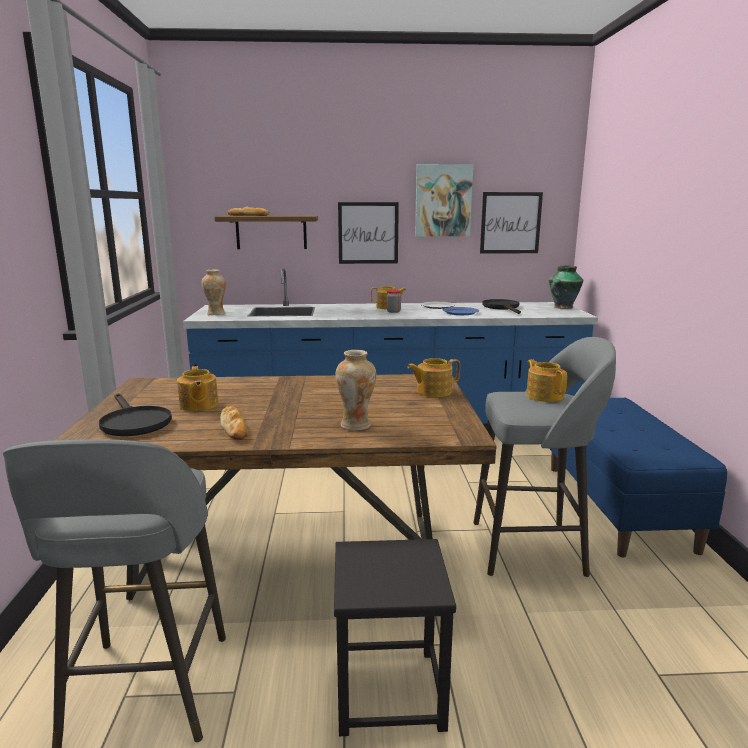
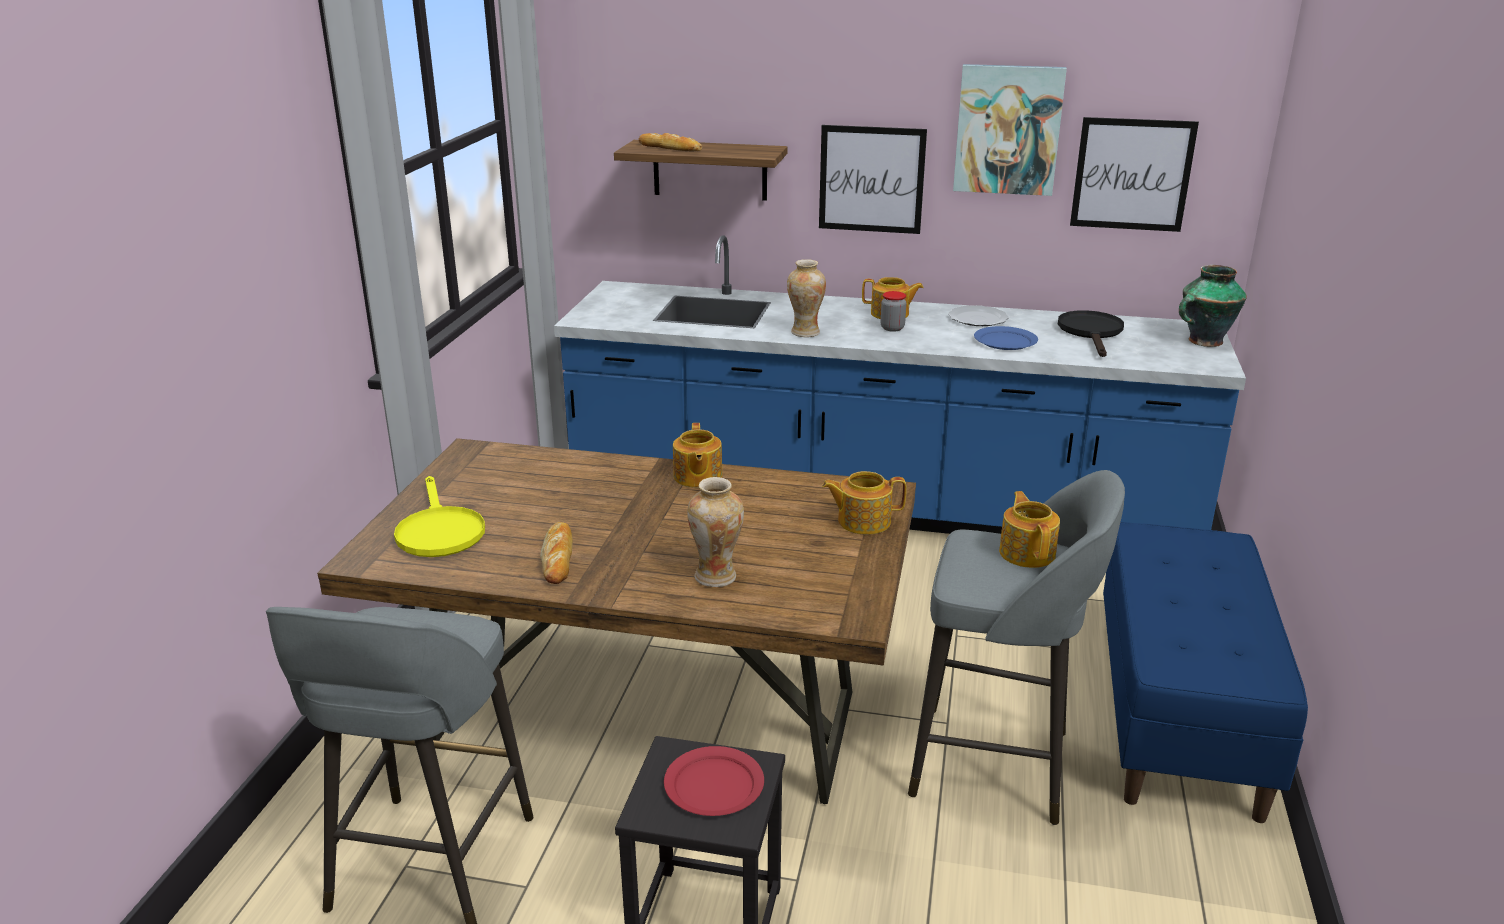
camera: 15 degrees right, 10 degrees up
black frying pan [99,393,172,436] -> yellow frying pan [394,476,485,557]
teapot [177,366,218,411] -> teapot moved to [673,423,723,487]
vase [202,270,226,315] -> vase moved to [787,259,826,337]
none -> red plate [664,746,764,816]

